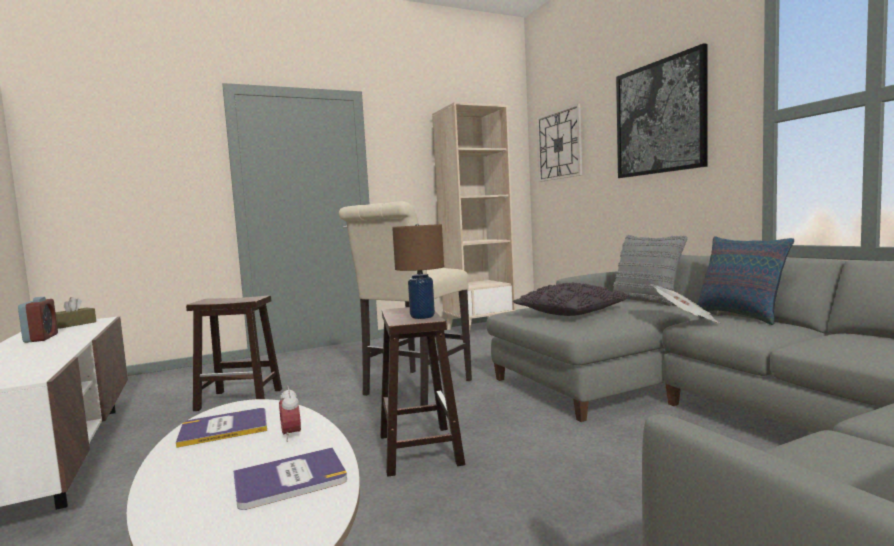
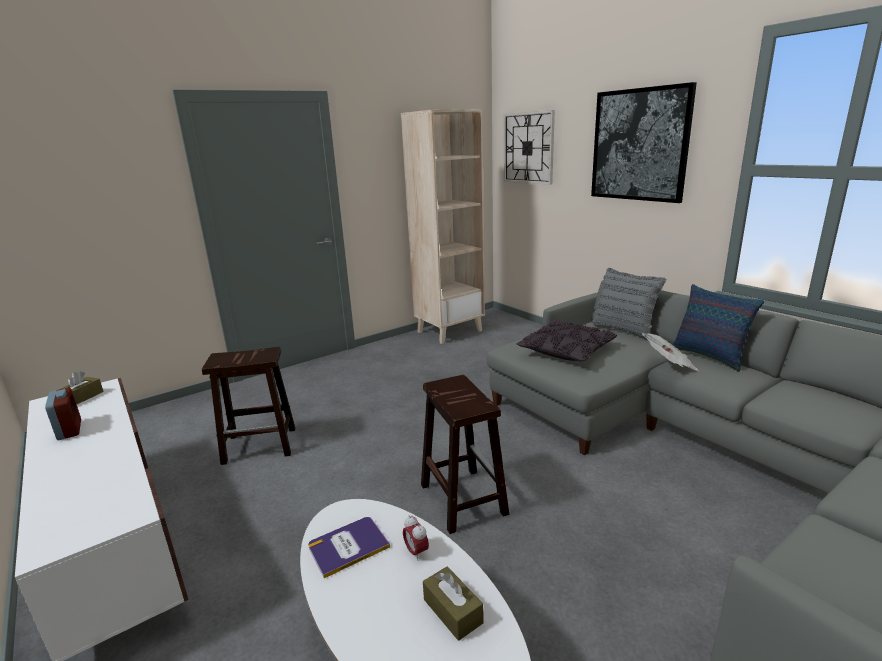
camera: 10 degrees left, 15 degrees up
book [233,447,347,510] -> brown tissue box [423,567,484,641]
beige stool [339,201,472,406] -> none
brown table lamp [392,224,444,319] -> none

